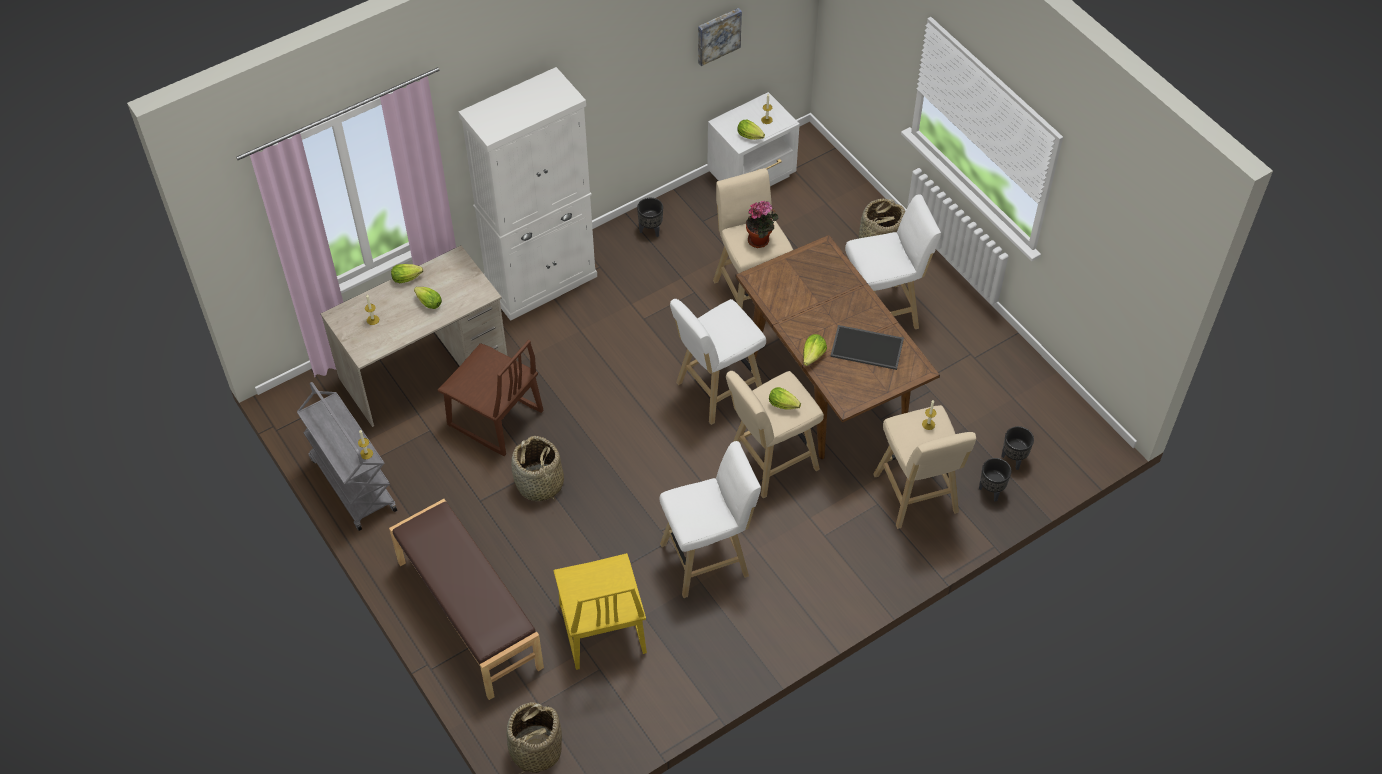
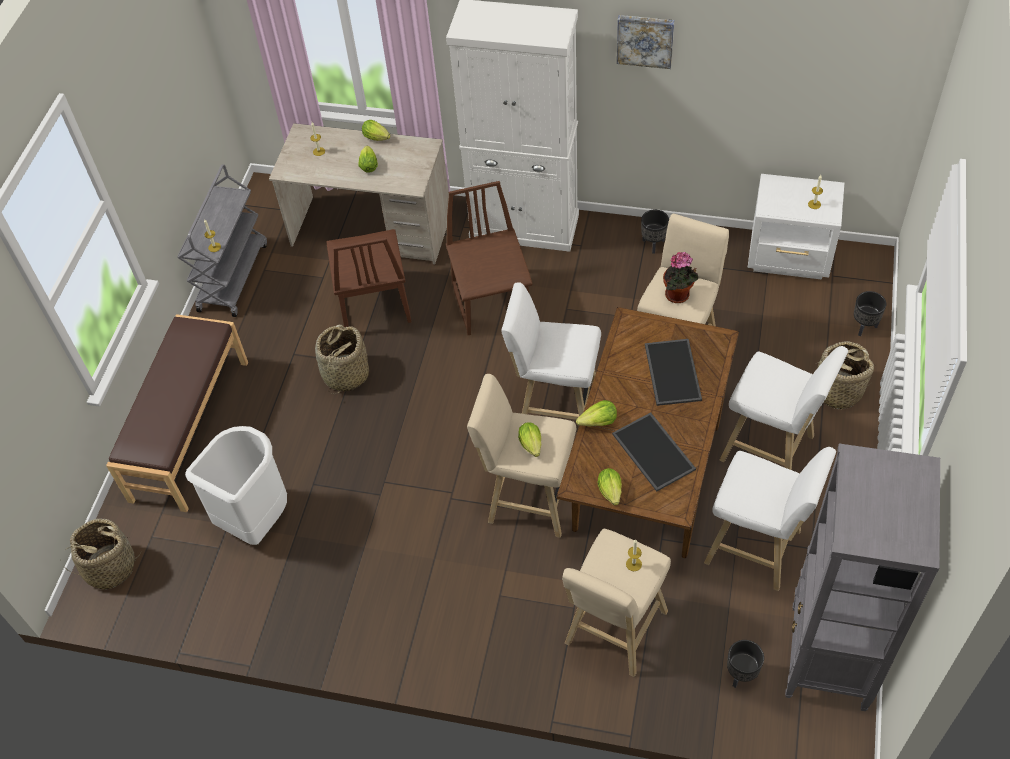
camera: 50 degrees right, 0 degrees up
yellow chair [553,553,647,670] -> white trash can [185,426,287,545]
white stool [660,441,761,598] -> white stool moved to [704,447,836,591]
picture [698,8,742,66] -> picture moved to [617,15,674,69]
lettuce [737,120,765,140] -> lettuce moved to [597,468,622,506]
black planter [979,458,1011,502] -> black planter moved to [854,291,886,336]
none -> brown chair [446,181,533,335]
none -> tray [645,339,702,406]
none -> grey bookcase [785,443,940,711]

